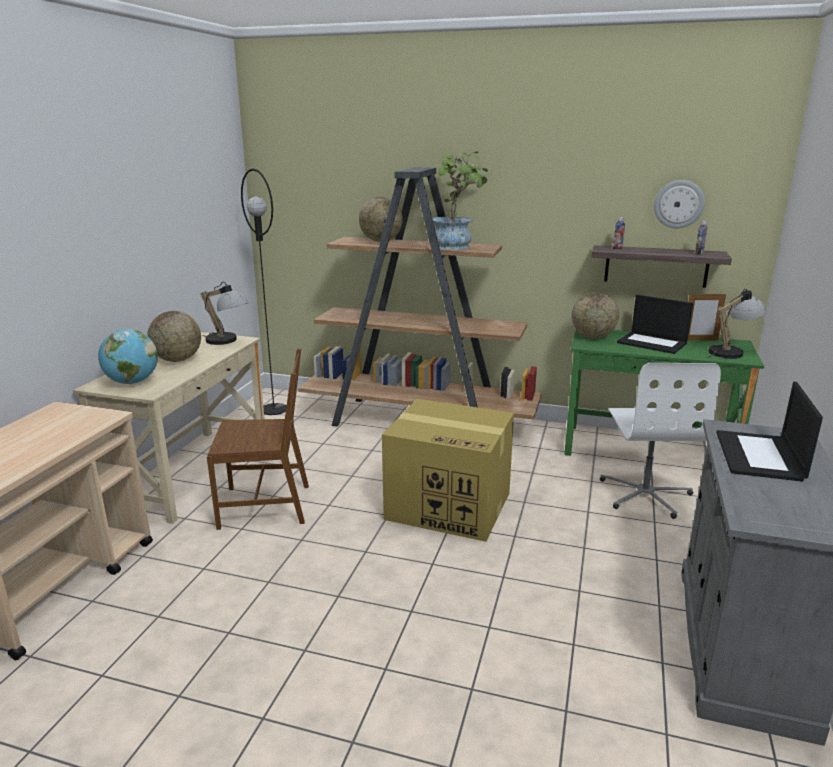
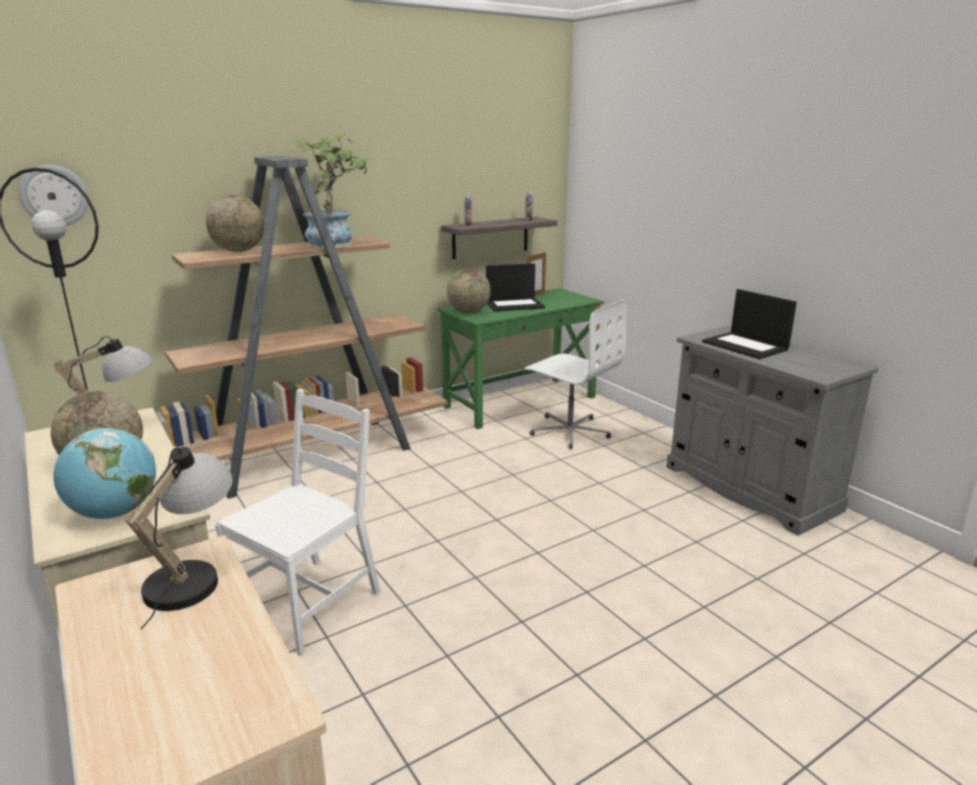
camera: 50 degrees left, 0 degrees up
brown chair [207,349,309,530] -> white chair [215,389,380,656]
cardboard box [382,399,514,542] -> none
wall clock [654,180,705,228] -> wall clock moved to [19,165,89,226]
table lamp [706,289,766,359] -> table lamp moved to [125,447,233,629]

